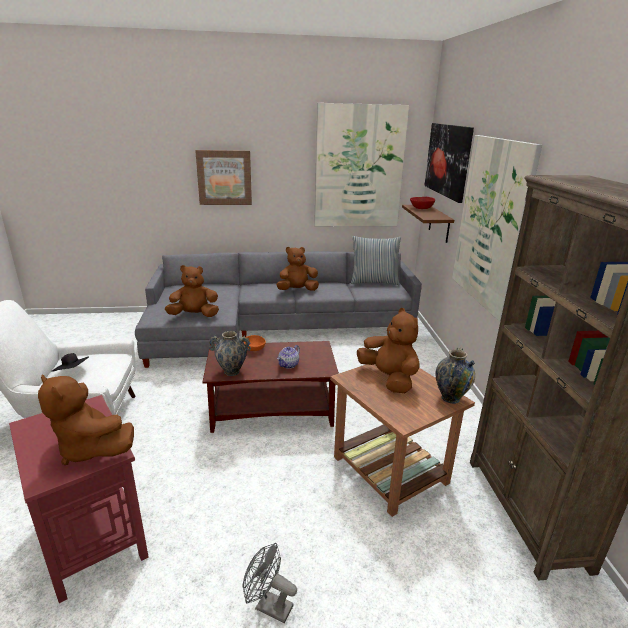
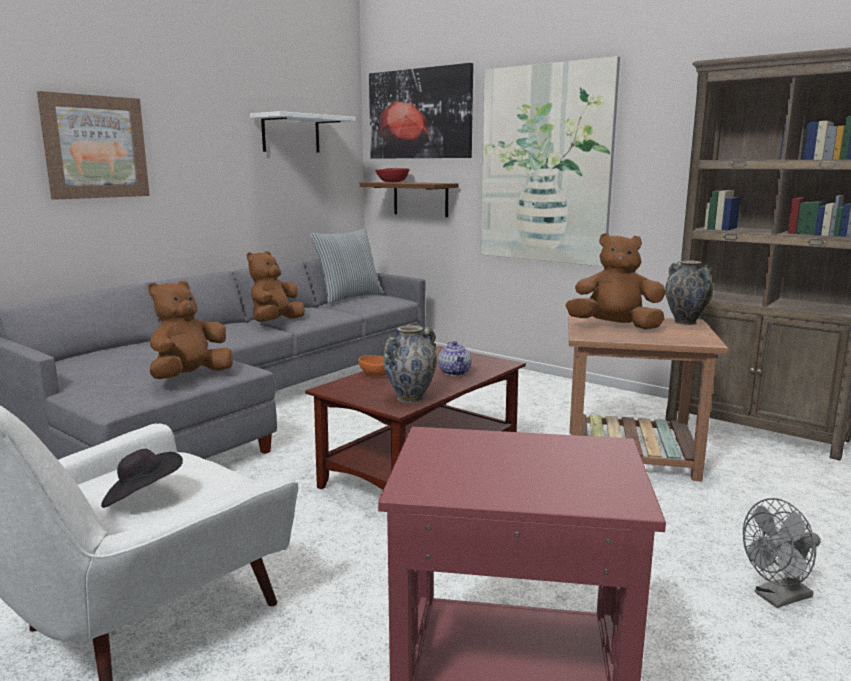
camera: 45 degrees left, 10 degrees down
brown plush toy [38,374,134,465] -> none
picture [314,103,409,226] -> white shelf [250,111,356,153]

